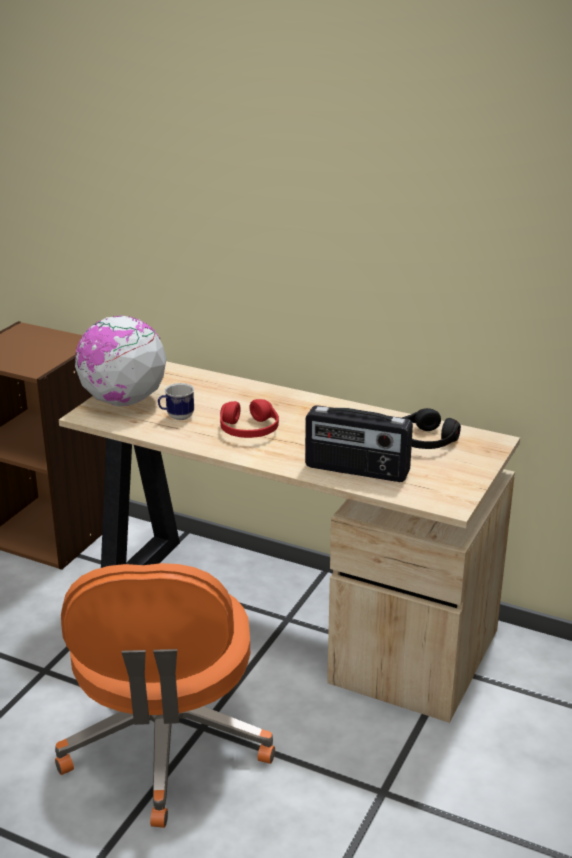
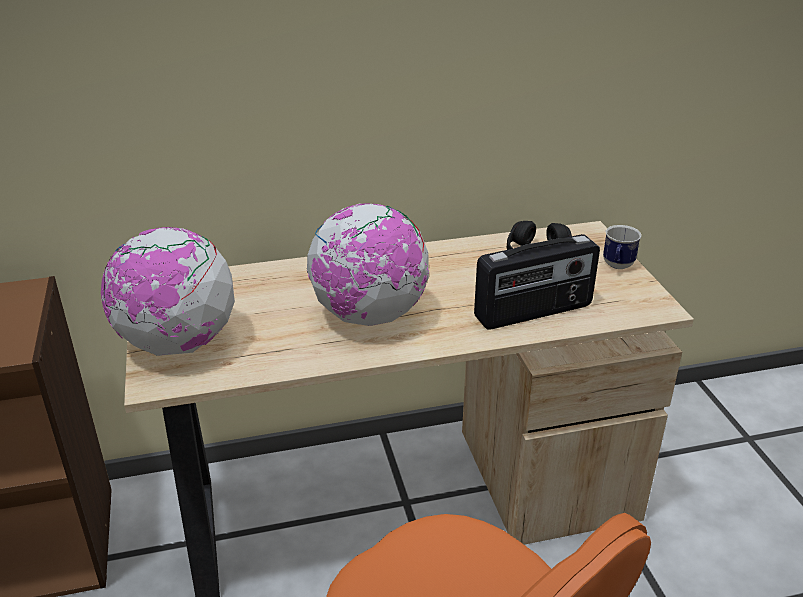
camera: 40 degrees left, 5 degrees up
mug [158,383,194,420] -> mug moved to [603,225,642,269]
red headphones [220,399,279,438] -> globe [306,203,429,326]

